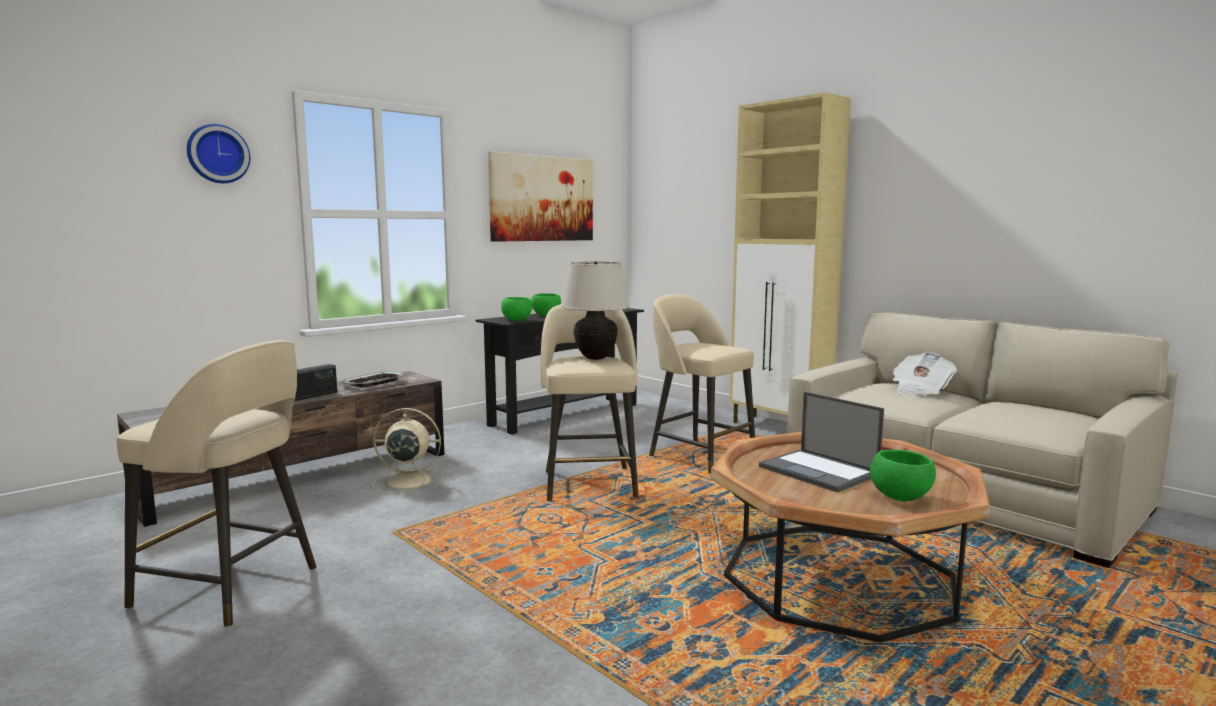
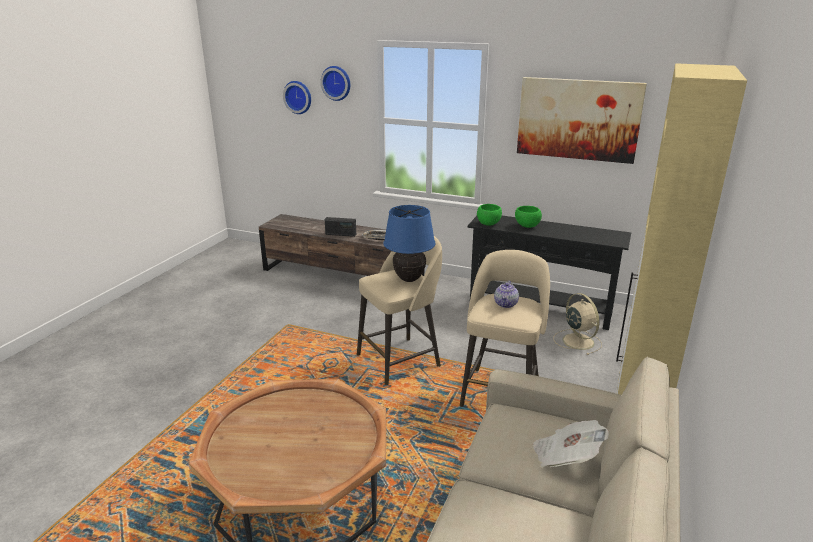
camera: 65 degrees right, 15 degrees up
beige stool [117,340,316,627] -> none
beige fan [373,408,443,494] -> beige fan moved to [553,293,602,355]
beige table lamp [562,261,629,360] -> blue table lamp [383,205,435,282]
laptop [759,392,884,492] -> none
green bowl [870,450,936,502] -> none
none -> wall clock [283,81,311,114]
none -> teapot [494,280,519,308]

